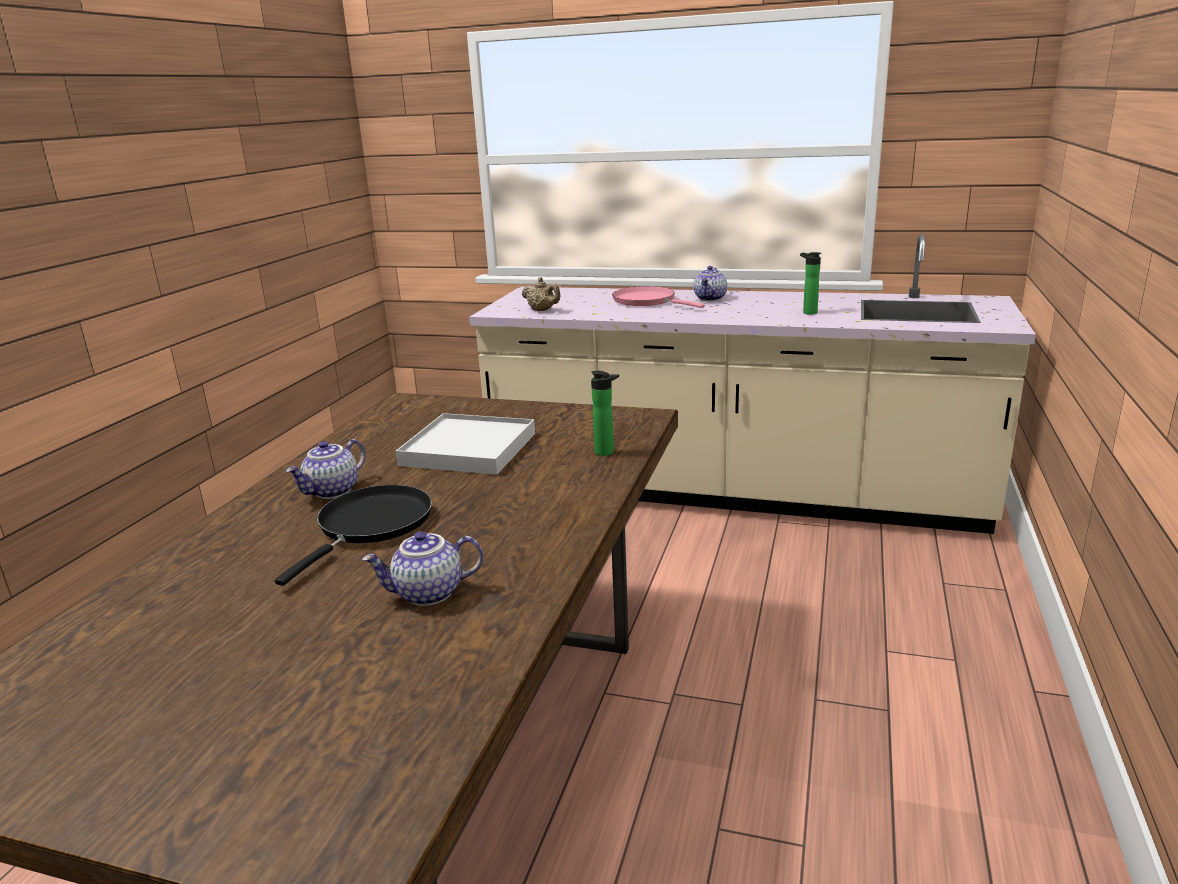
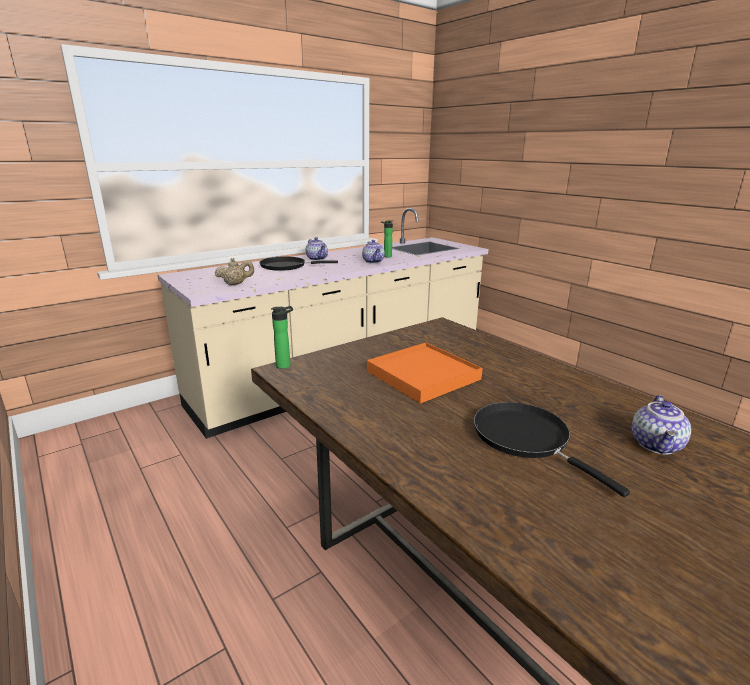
camera: 55 degrees left, 0 degrees up
teapot [286,439,365,499] -> teapot moved to [362,240,385,264]
white tray [396,413,535,475] -> orange tray [367,342,483,404]
bottle [591,371,619,456] -> bottle moved to [271,306,293,369]
pink frying pan [612,286,705,308] -> black frying pan [260,256,338,271]

